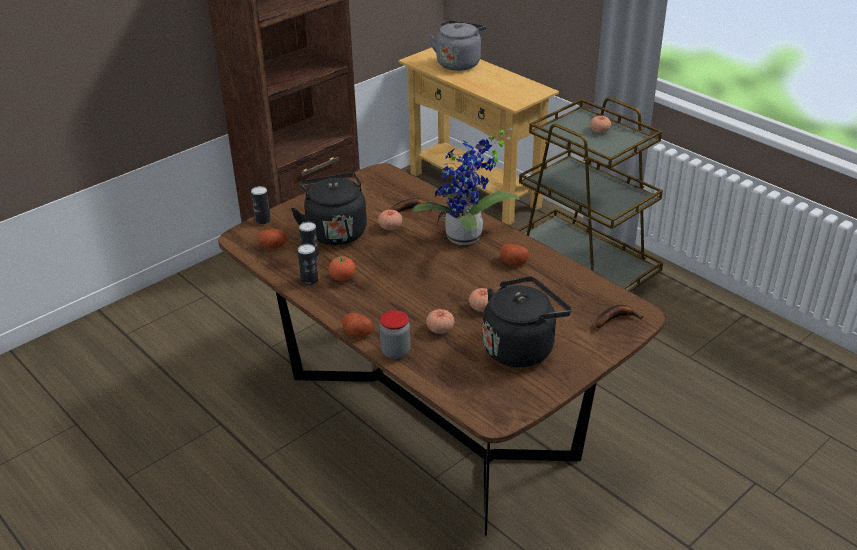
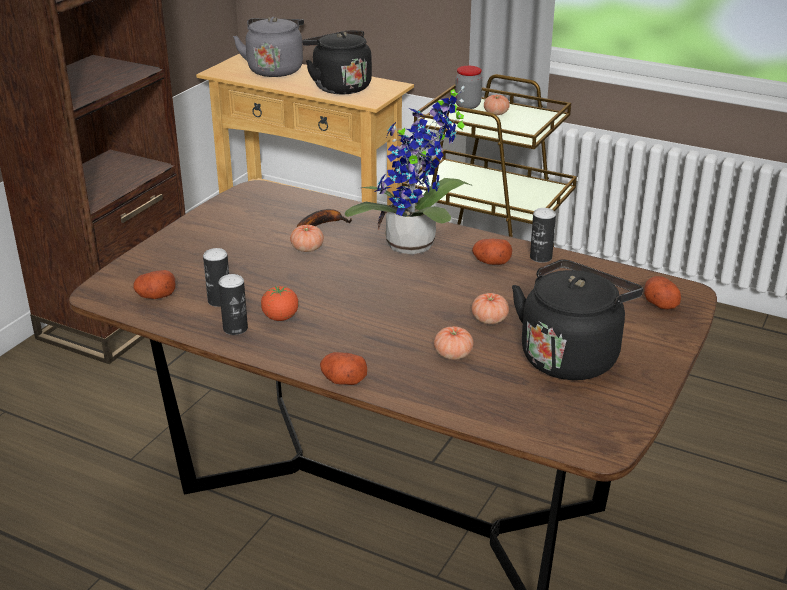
camera: 20 degrees left, 5 degrees down
can [251,186,271,224] -> can moved to [530,208,556,263]
black kettle [291,173,367,245] -> black kettle moved to [302,30,372,94]
jar [379,310,410,359] -> jar moved to [455,66,482,109]
banana [595,305,644,328] -> potato [644,276,681,309]

